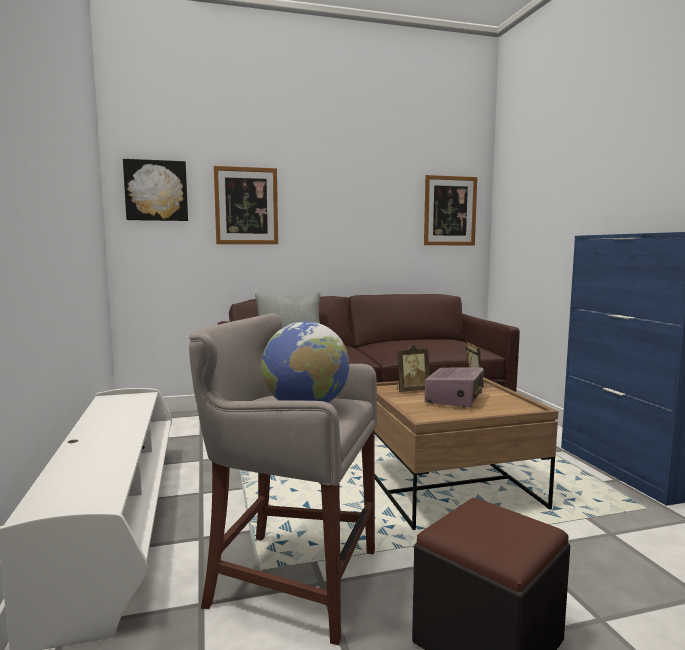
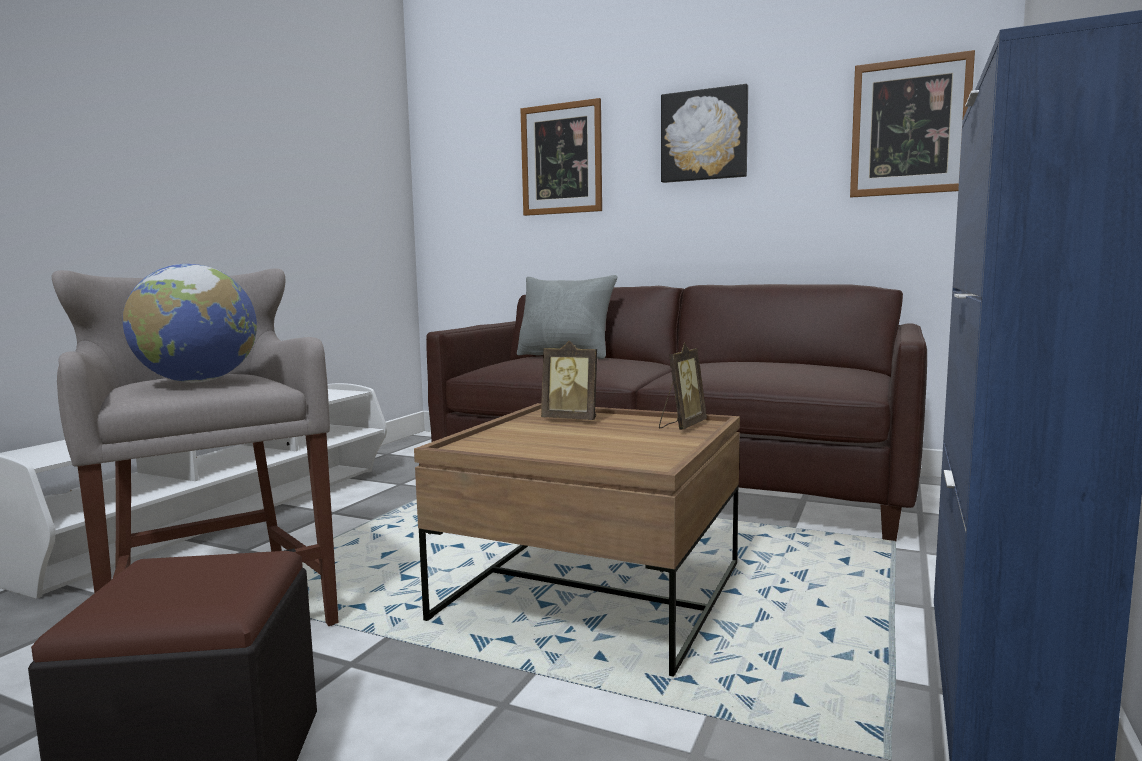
camera: 40 degrees right, 0 degrees up
picture [123,159,188,221] -> picture moved to [661,84,748,183]
radio [425,367,484,408] -> none

